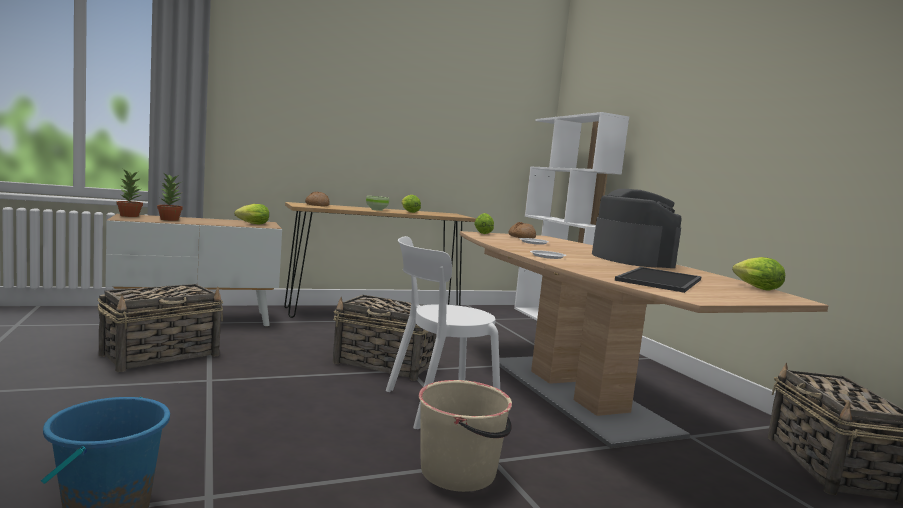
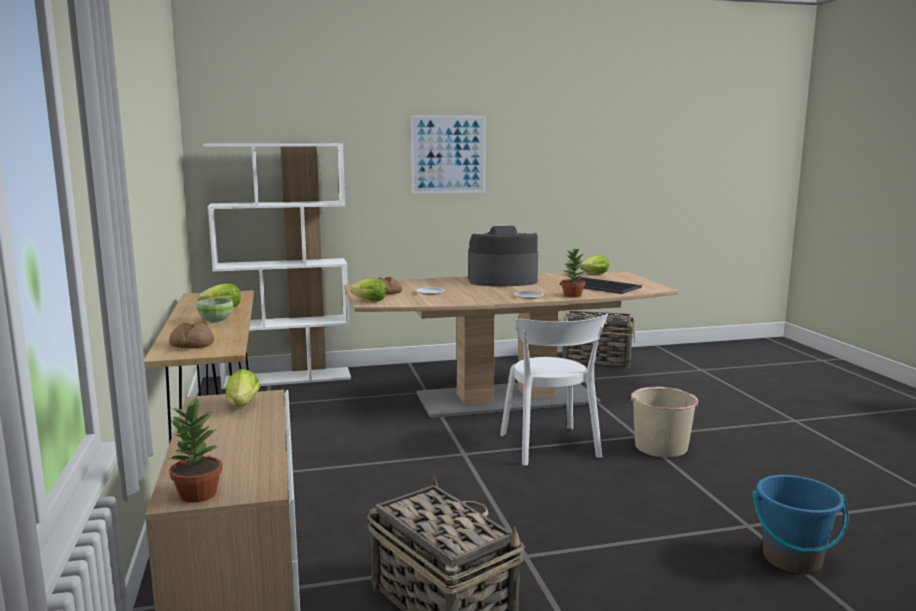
camera: 80 degrees left, 5 degrees up
potted plant [157,173,183,221] -> potted plant moved to [561,248,585,298]
basket [333,295,437,381] -> none
none -> picture [411,115,486,194]

